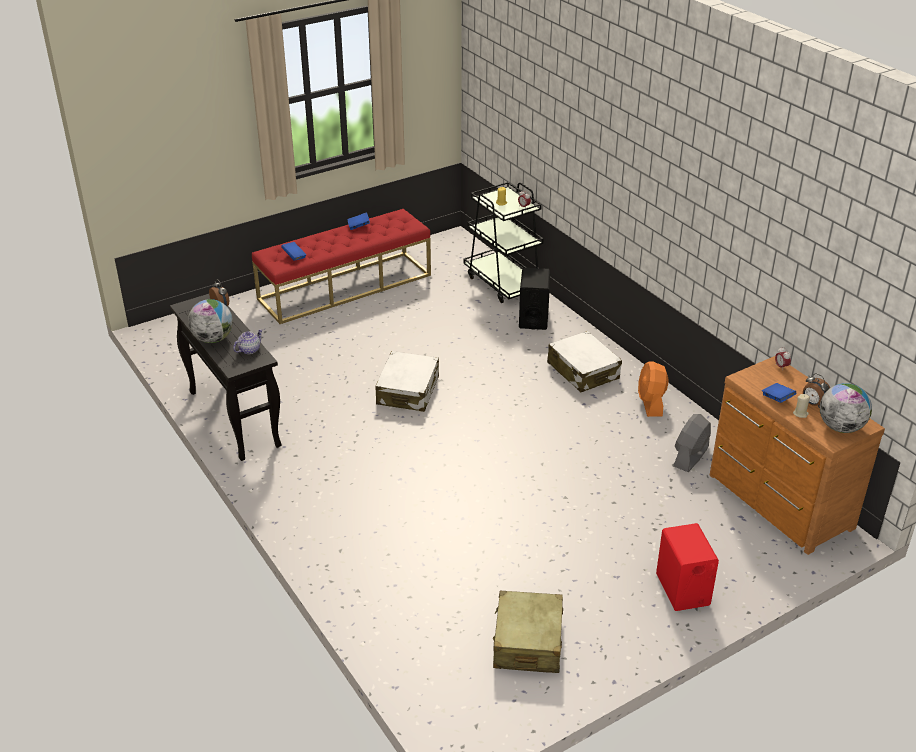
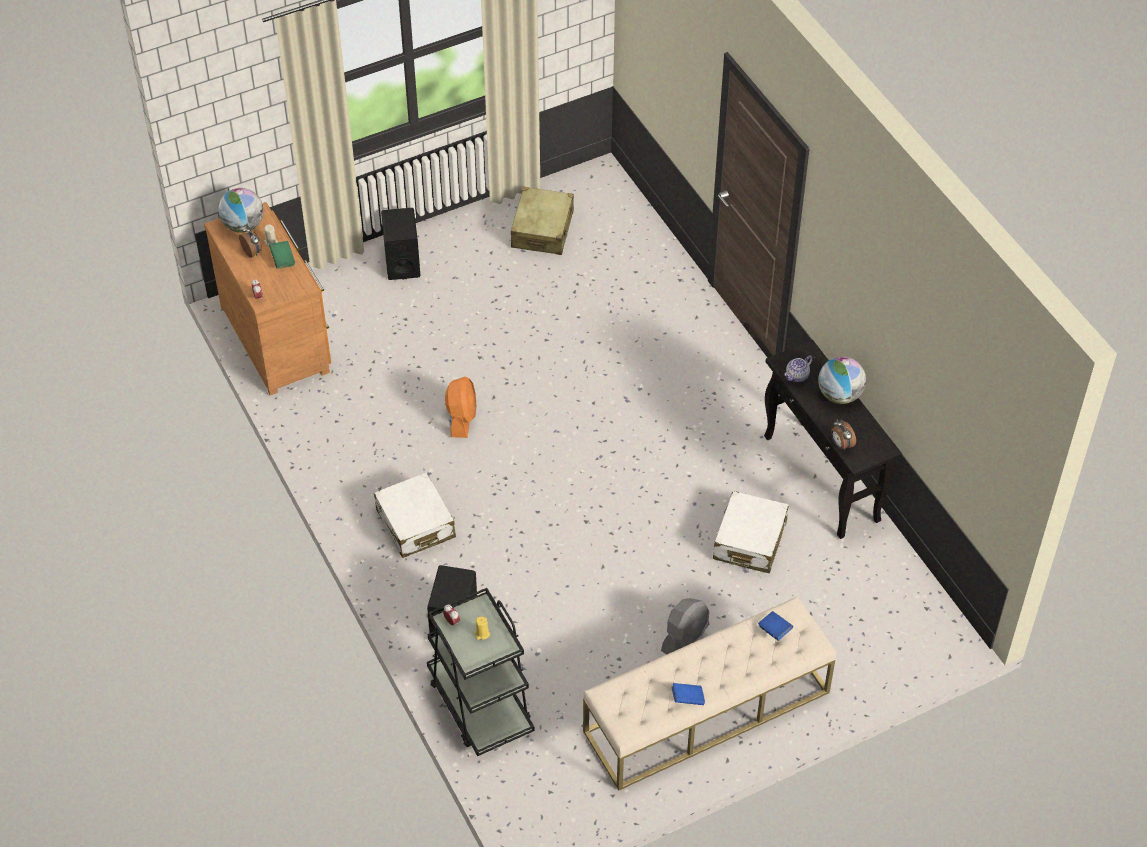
camera: 175 degrees left, 15 degrees up
red bench [252,209,431,324] -> beige bench [583,597,836,790]
white suitcase [375,351,439,412] -> white suitcase moved to [713,491,789,573]
orange fan [638,362,669,417] -> orange fan moved to [445,376,477,438]
red speaker [656,523,719,611] -> black speaker [381,208,421,280]
grey fan [673,414,711,472] -> grey fan moved to [661,598,709,655]
blue book [762,383,796,403] -> green book [269,241,295,269]

